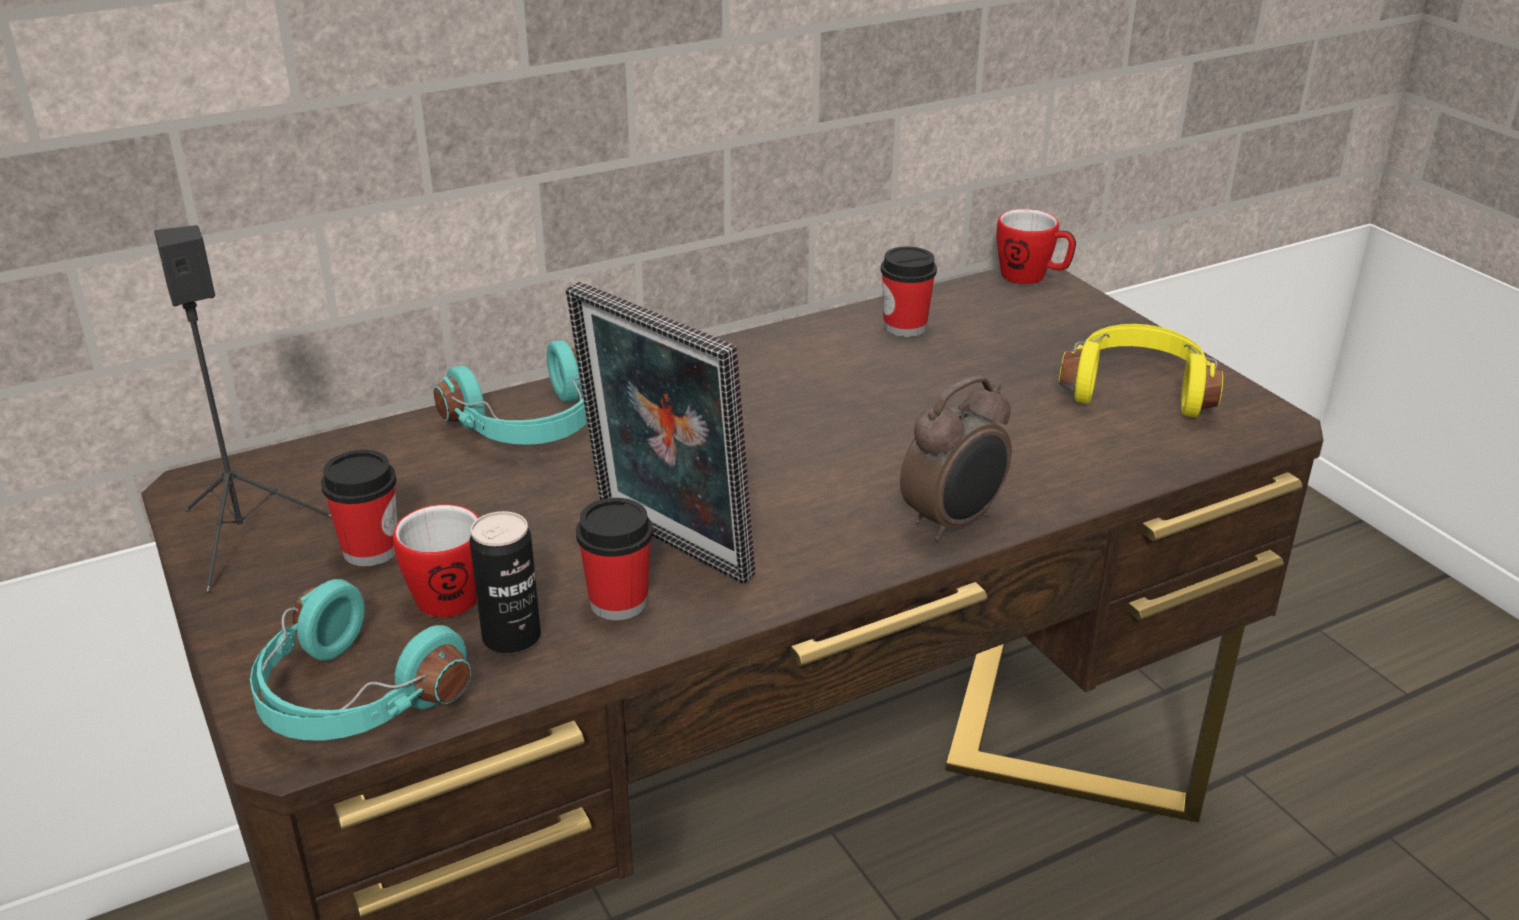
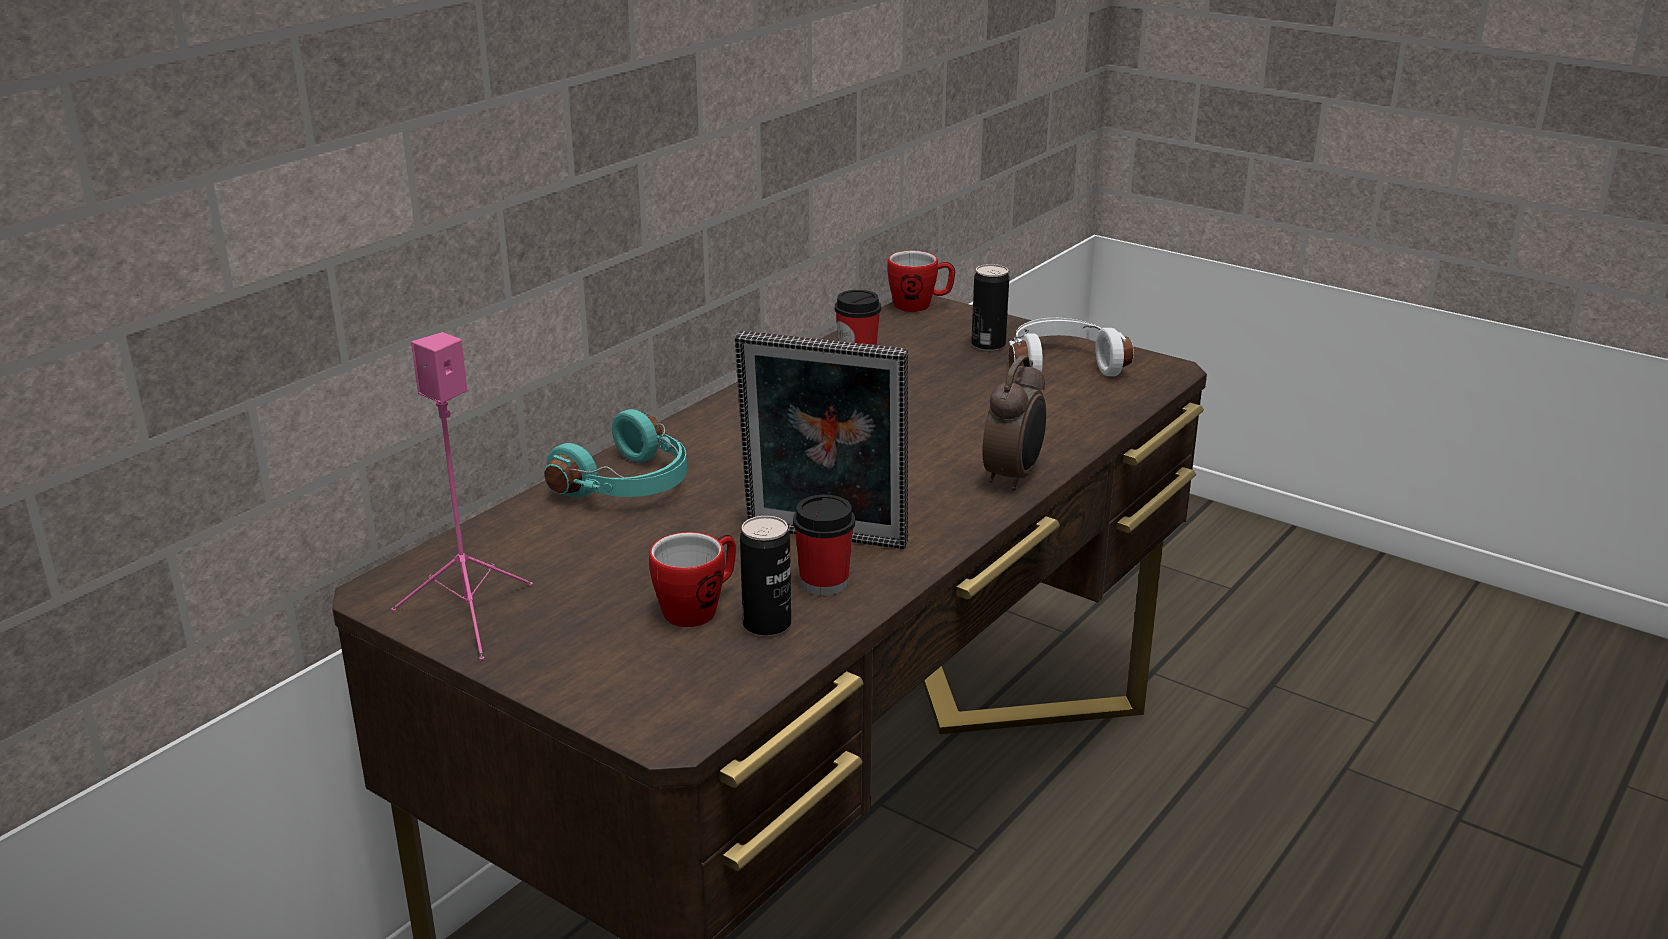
camera: 25 degrees left, 5 degrees down
black speaker [154,225,332,594] -> pink speaker [392,332,533,660]
turquoise headphones [250,579,471,740] -> none
cup [321,450,397,566] -> none
yellow headphones [1059,324,1223,417] -> white headphones [1009,318,1134,376]
none -> can [971,264,1009,351]

